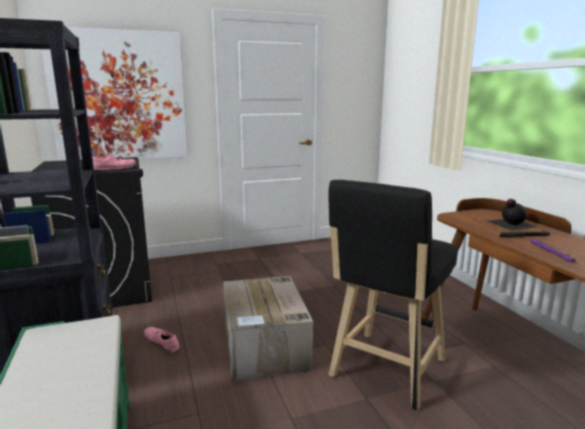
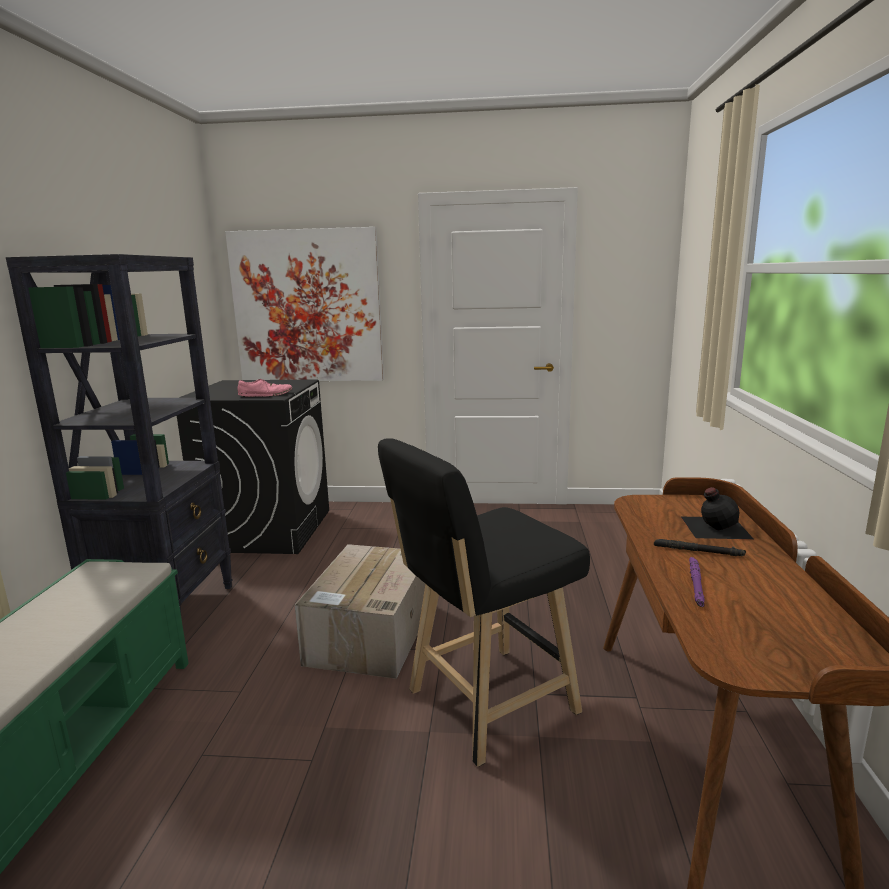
camera: 25 degrees right, 0 degrees up
pink shoe [144,327,179,353] -> none

